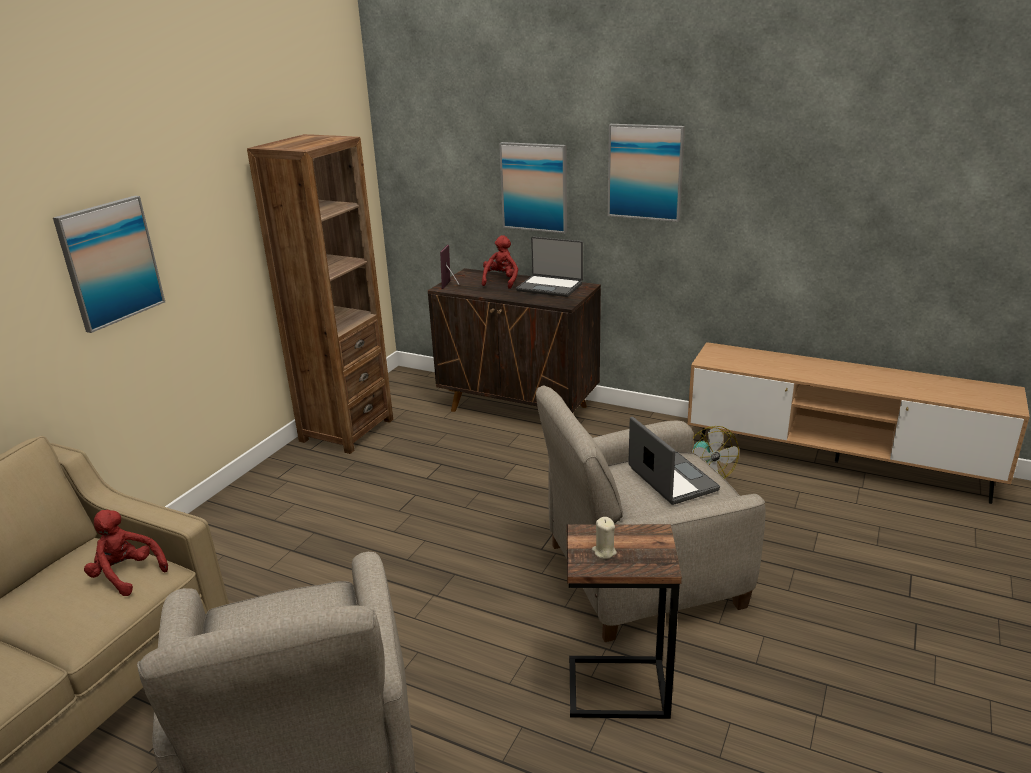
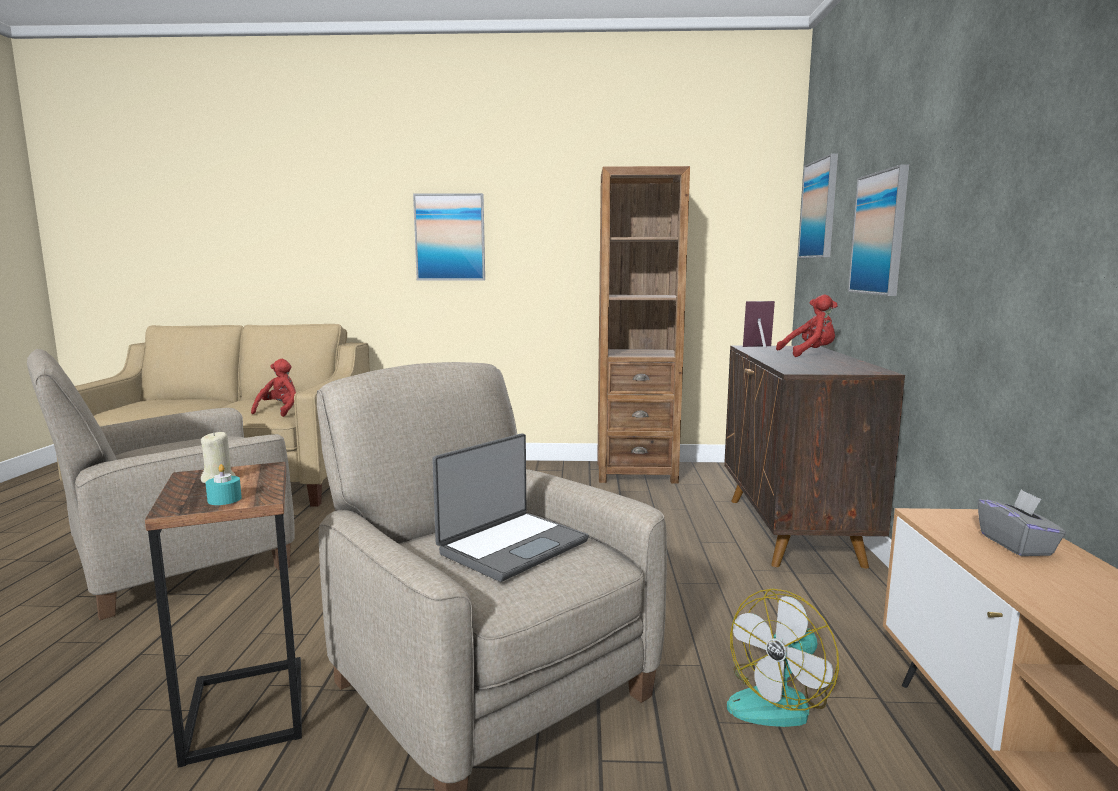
camera: 65 degrees right, 15 degrees down
laptop [516,237,583,297] -> none
picture [608,124,685,222] -> picture moved to [798,153,838,258]
none -> turquoise candle [206,464,242,505]
none -> grey tissue box [978,489,1066,556]

